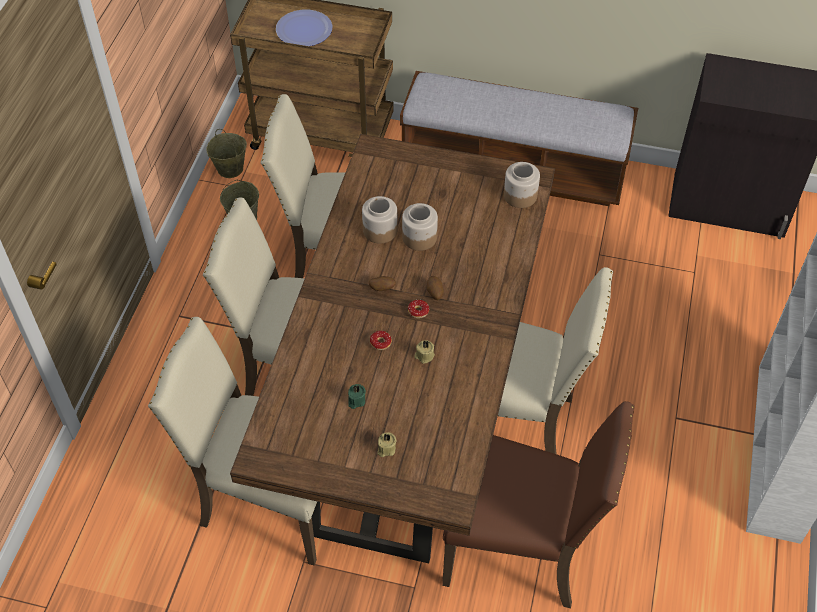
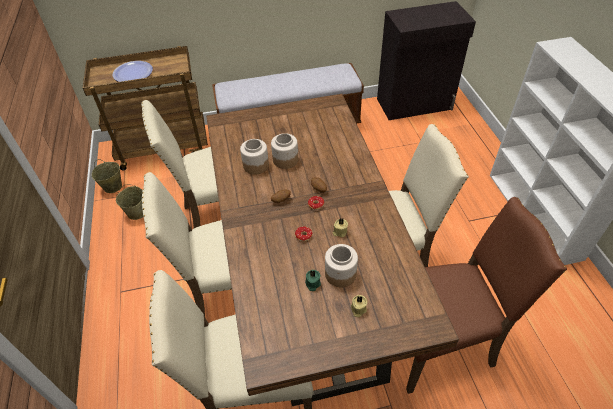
camera: 25 degrees left, 5 degrees down
jar [504,162,540,208] -> jar moved to [325,244,358,287]

